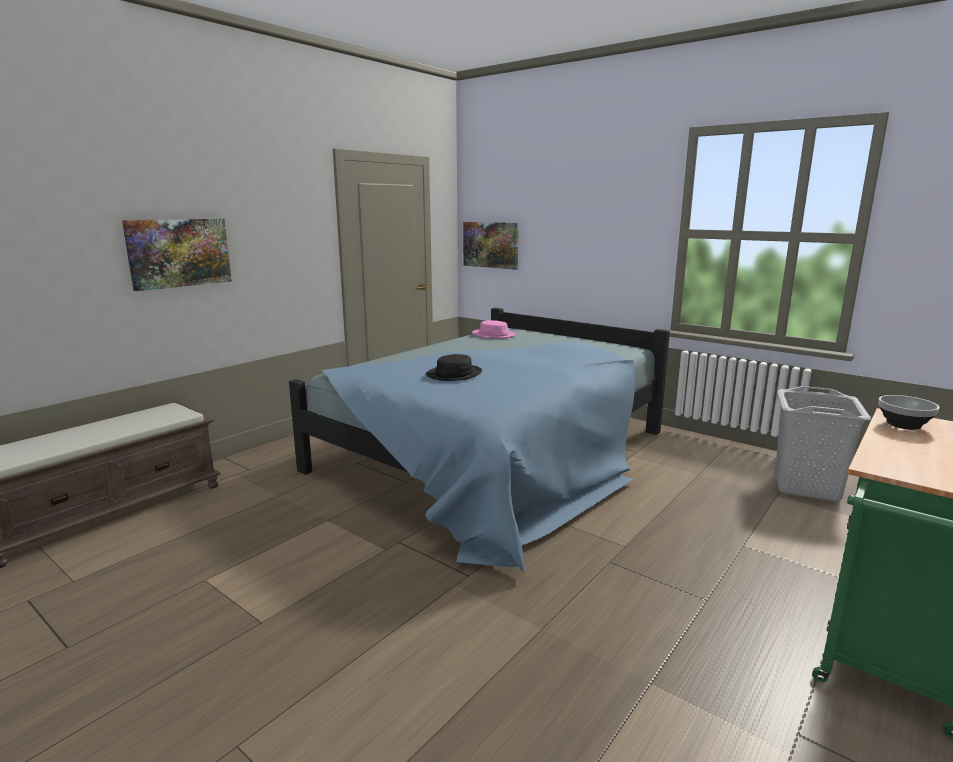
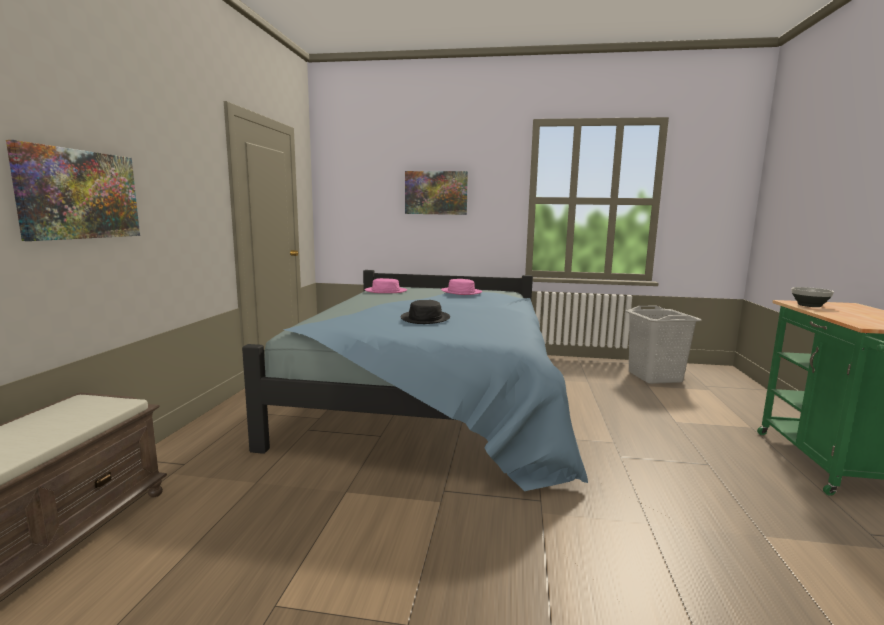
camera: 30 degrees left, 5 degrees down
picture [463,222,519,270] -> picture moved to [405,171,468,215]
none -> pink hat [441,279,482,295]

